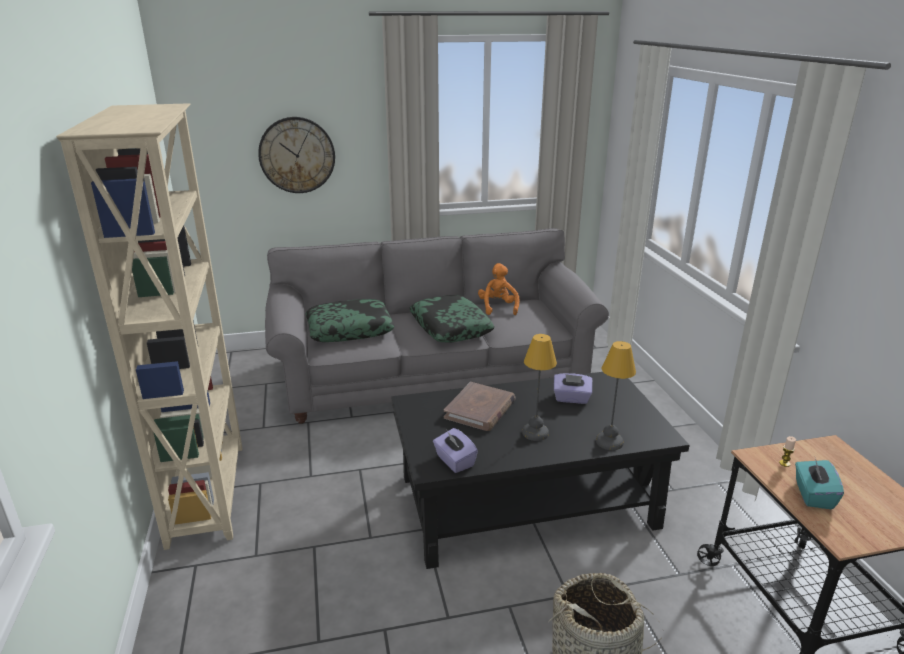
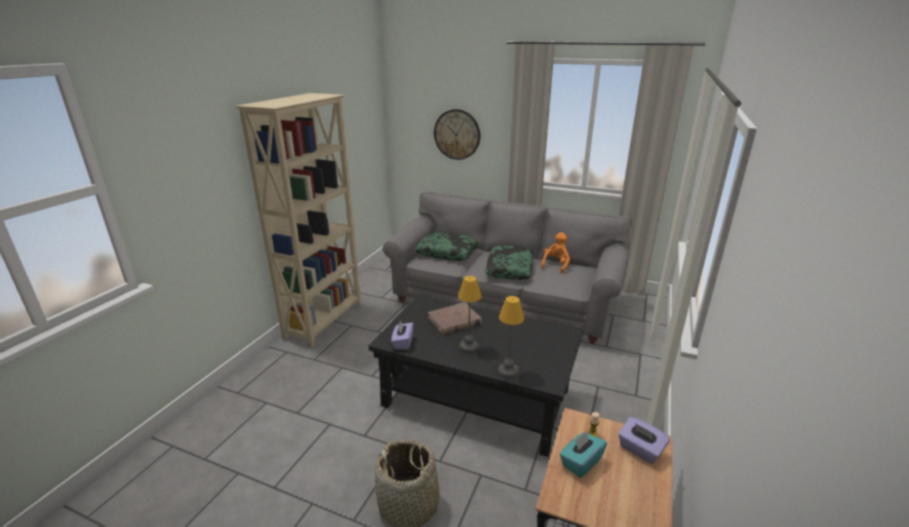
camera: 35 degrees right, 0 degrees up
purple tissue box [554,373,592,404] -> purple tissue box moved to [618,417,670,464]

